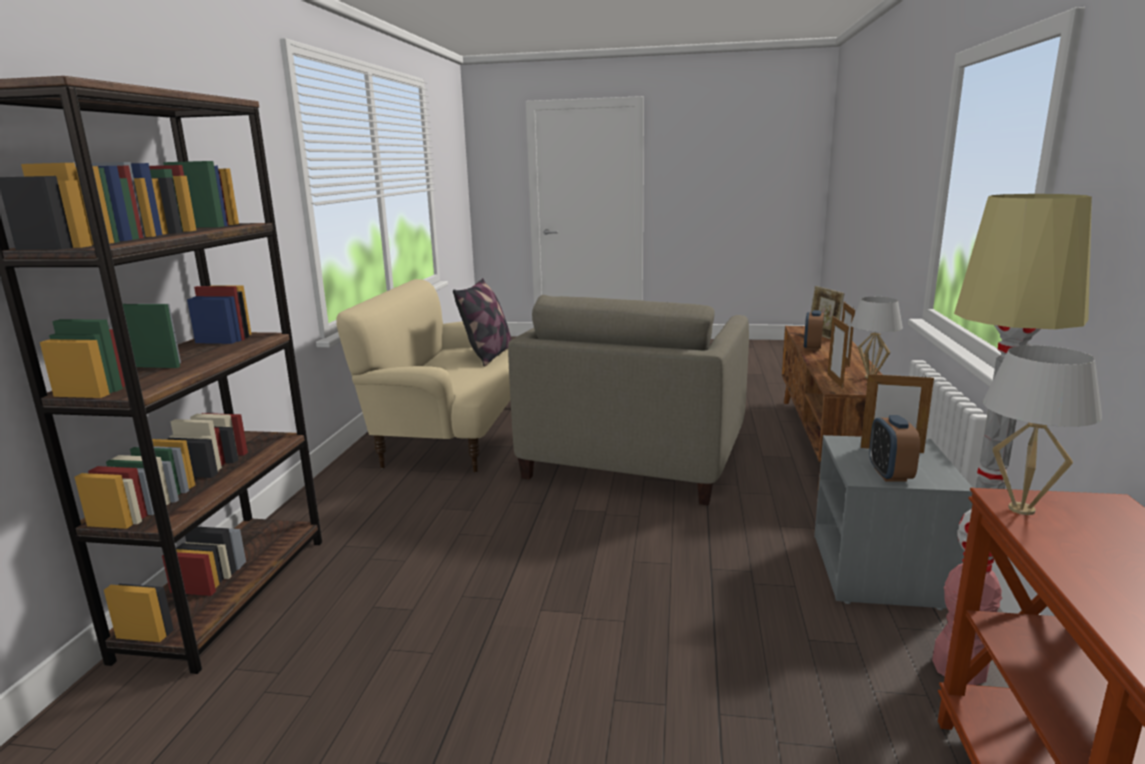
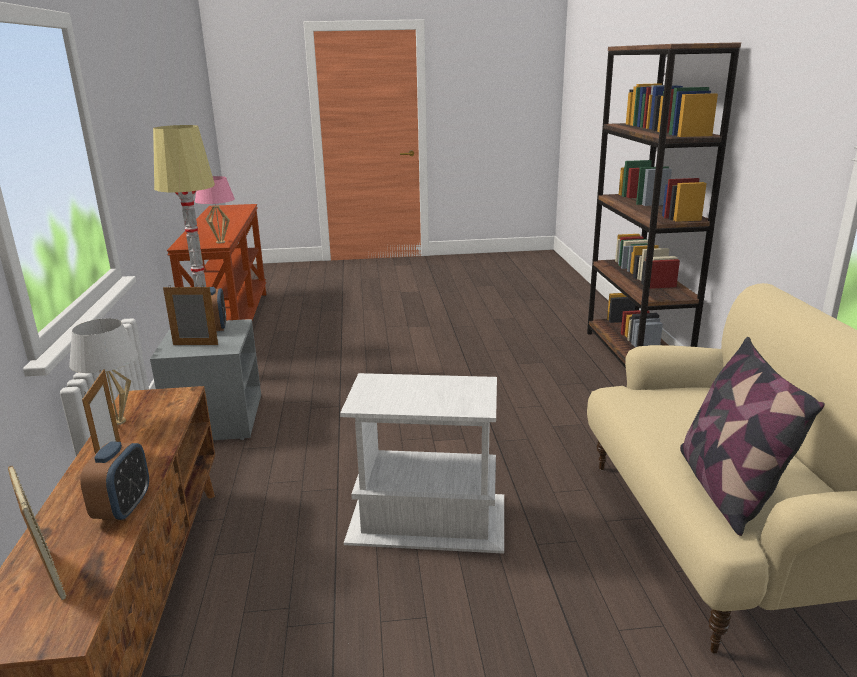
camera: 165 degrees right, 5 degrees up
beige armchair [508,295,749,505] -> white side table [340,373,504,554]
picture frame [827,315,849,388] -> none
white table lamp [983,345,1102,515] -> pink table lamp [195,176,235,244]

